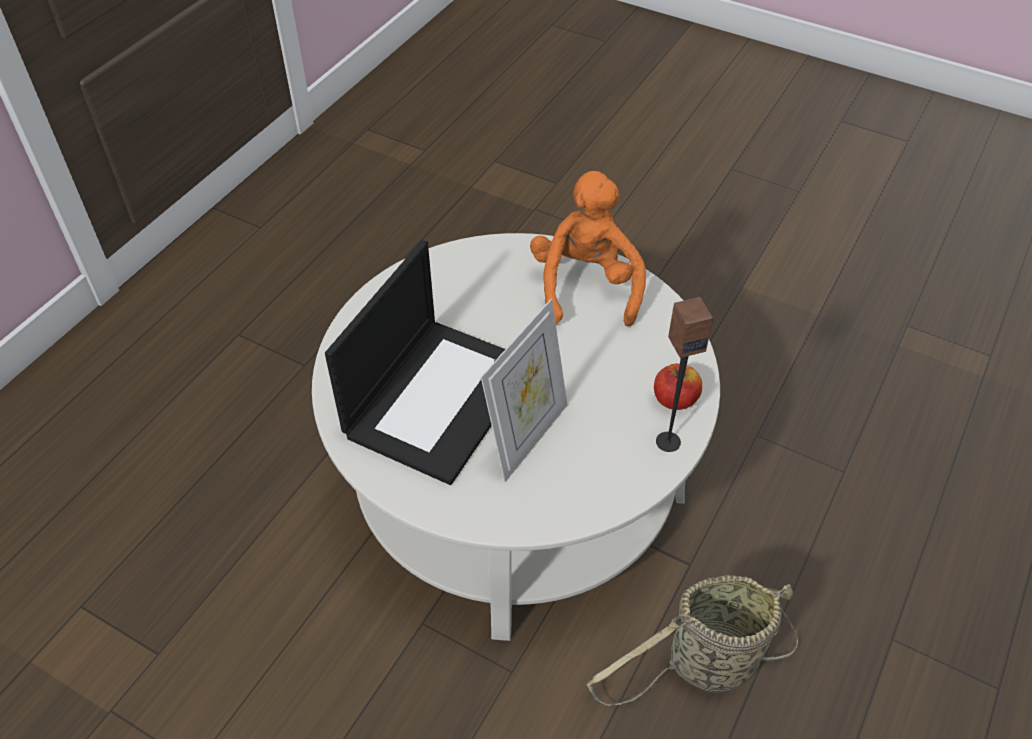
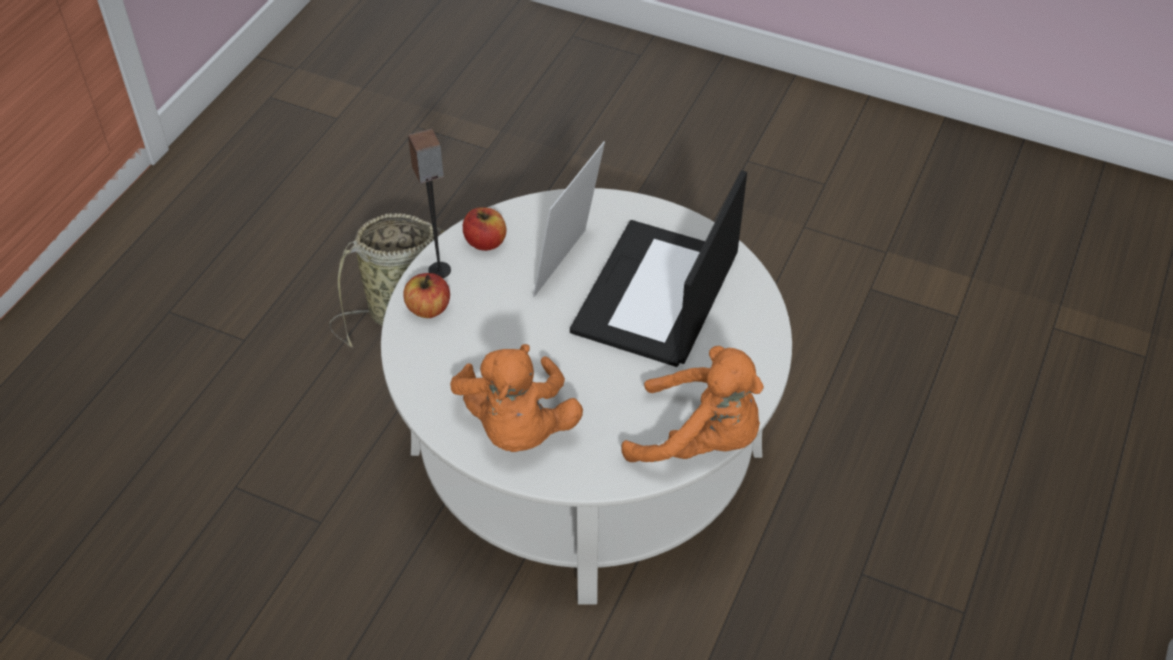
camera: 175 degrees right, 0 degrees up
none -> apple [463,207,507,251]
none -> orange plush toy [621,346,764,462]

